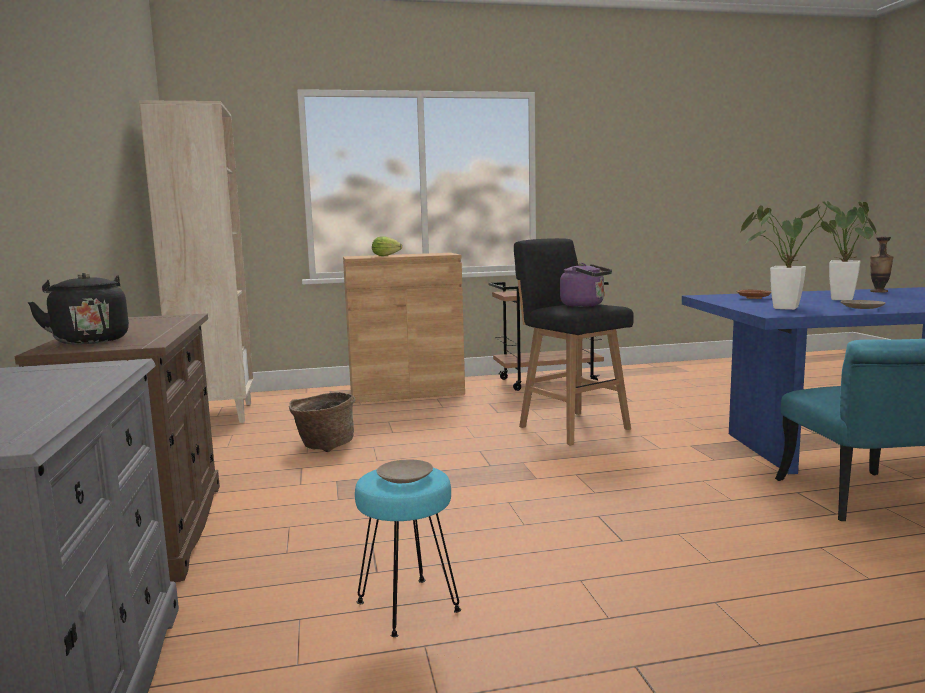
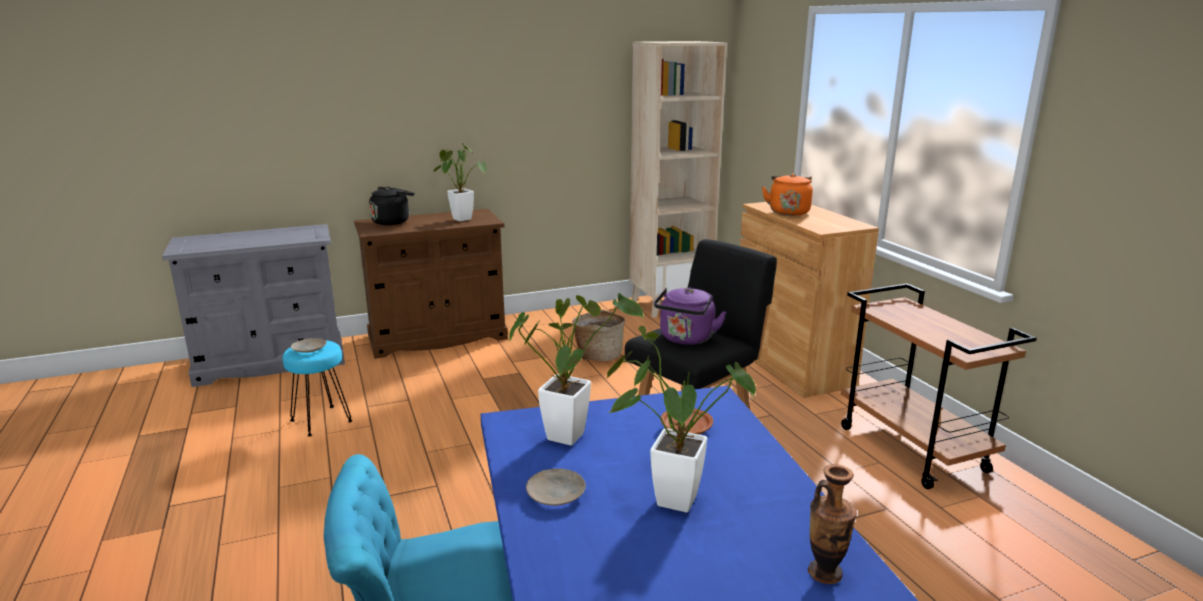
camera: 80 degrees right, 10 degrees up
lettuce [372,237,402,256] -> orange kettle [762,173,813,216]
none -> potted plant [433,143,487,221]

